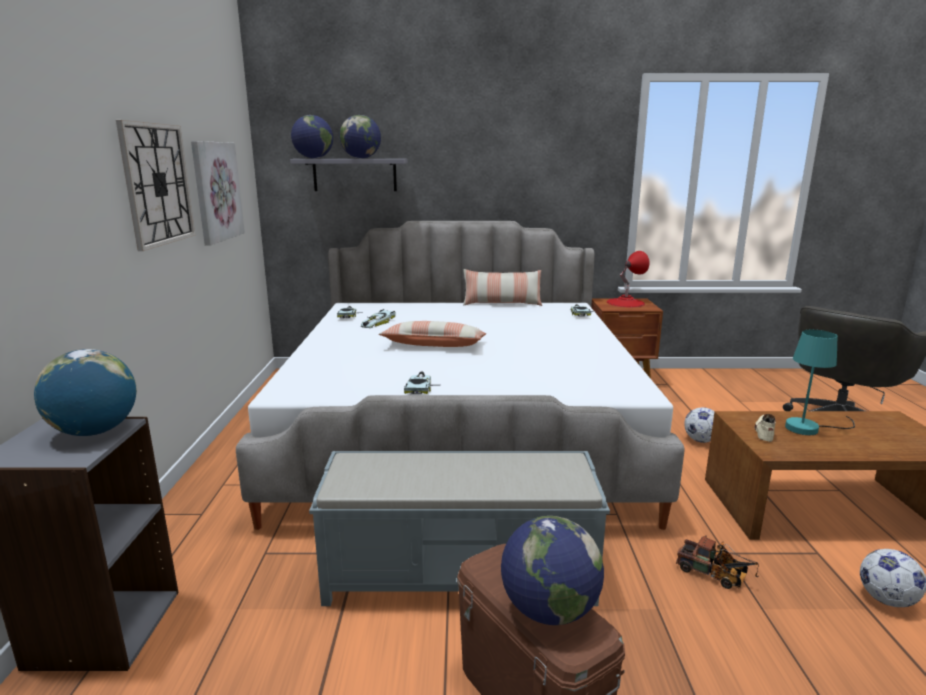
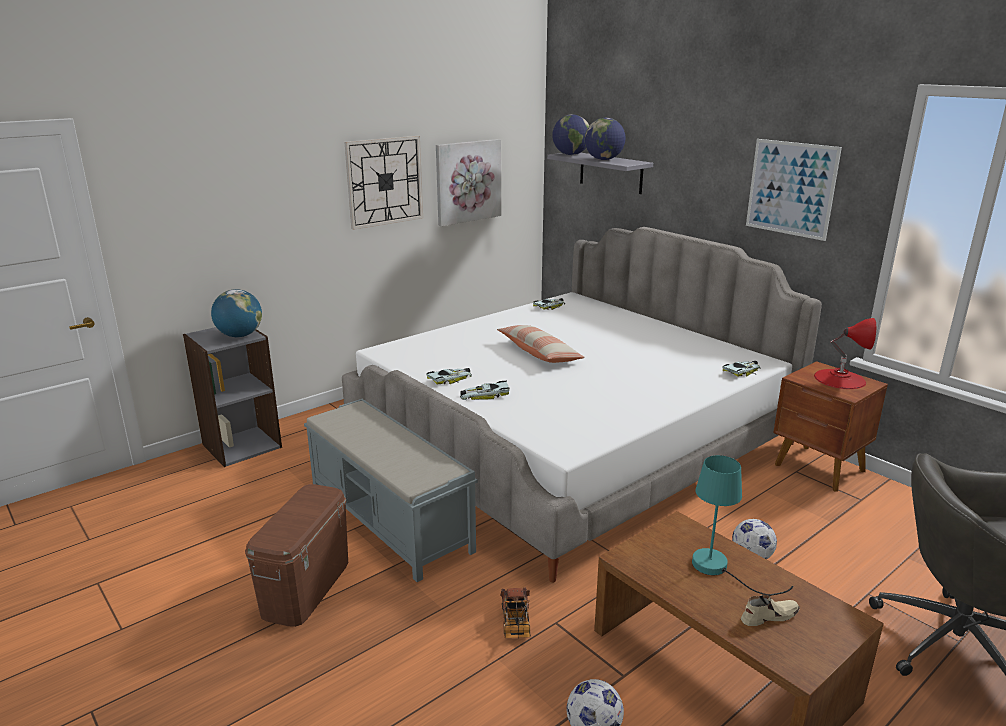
camera: 50 degrees right, 5 degrees up
toy car [361,309,396,328] -> toy car moved to [460,381,510,400]
pillow [463,269,542,306] -> none
globe [501,516,604,625] -> none
beige shoe [754,414,776,442] -> beige shoe moved to [741,595,800,626]
none -> picture [746,139,842,241]

